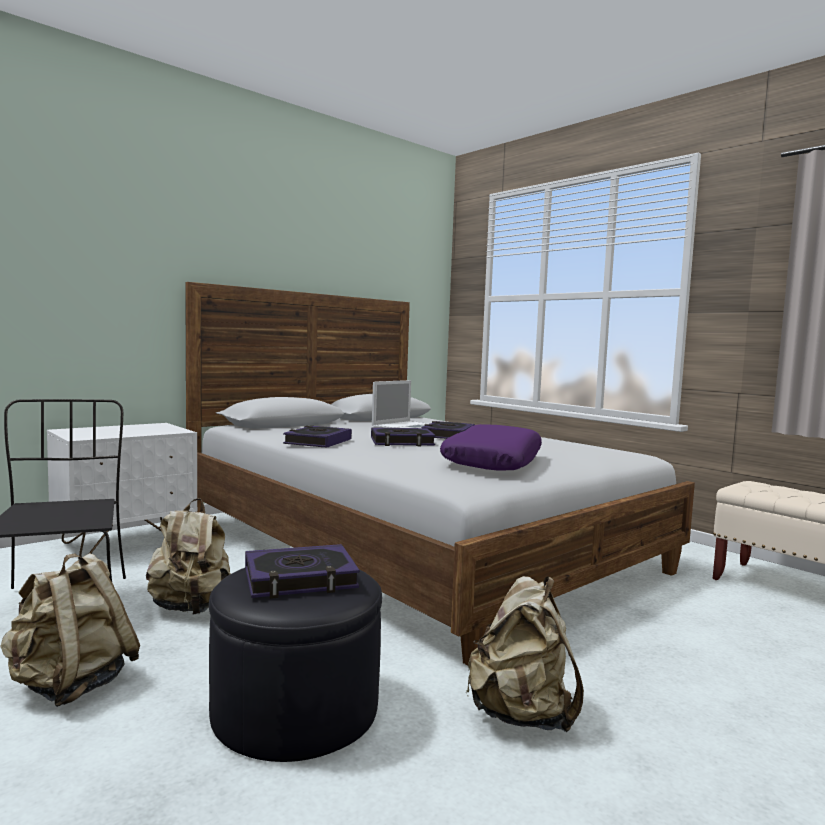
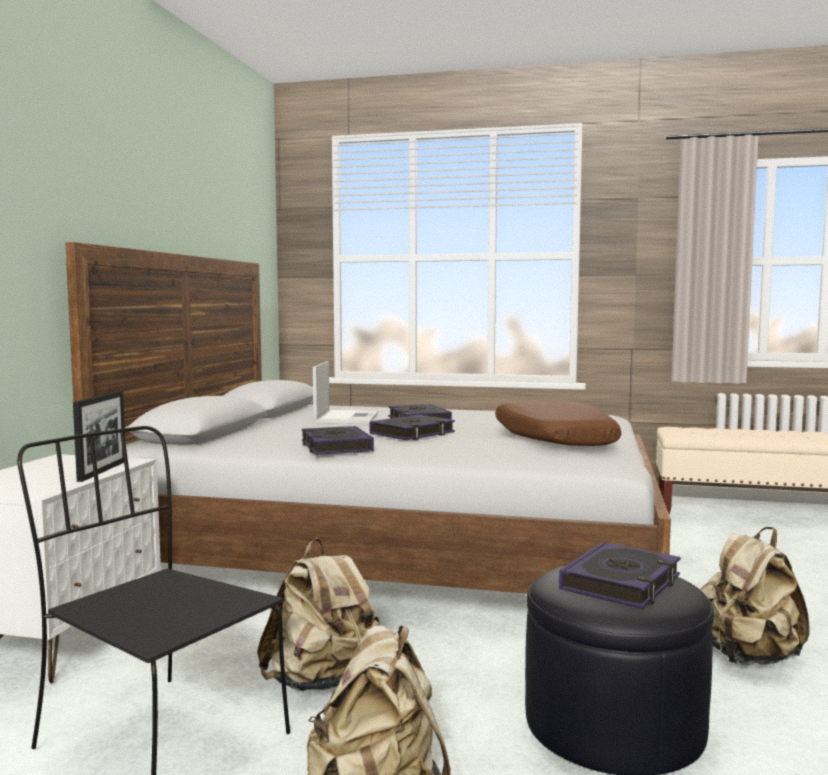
camera: 35 degrees left, 0 degrees up
purple pillow [440,424,542,471] -> brown pillow [495,401,621,446]
none -> picture frame [73,391,125,482]

